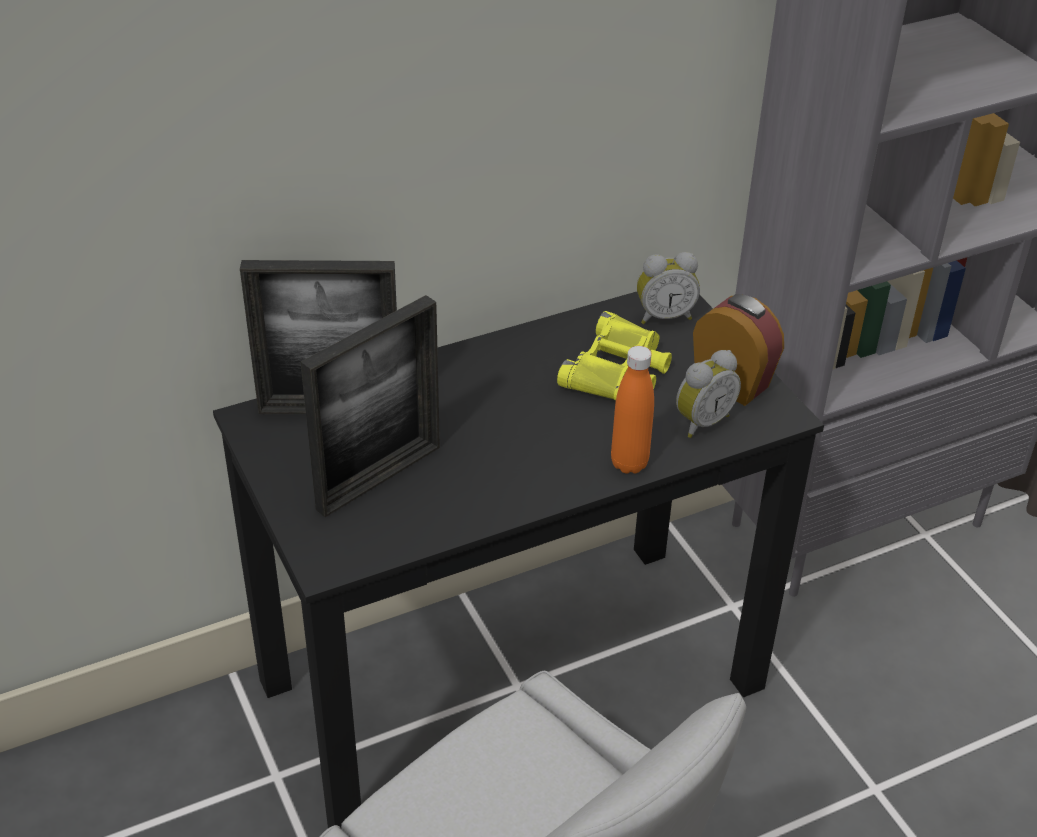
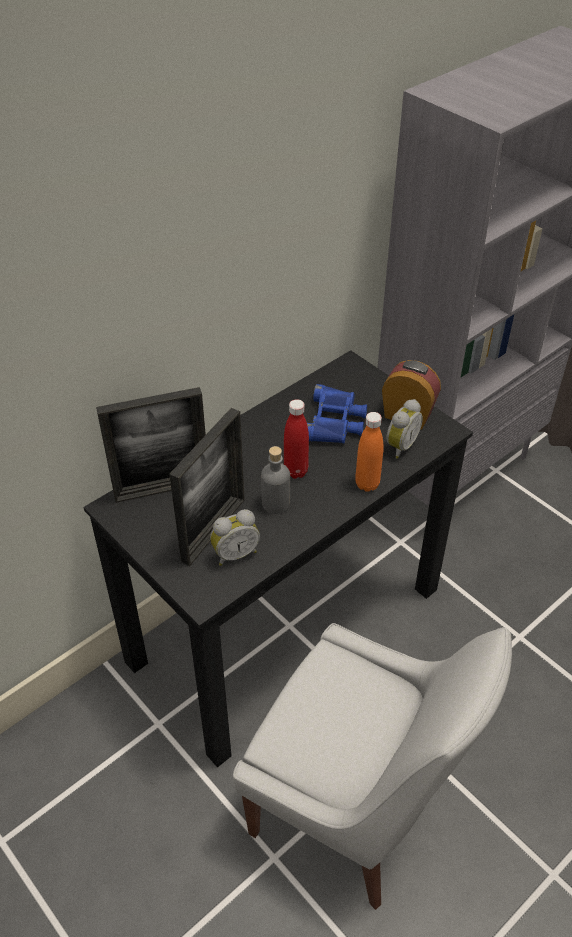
camera: 15 degrees left, 5 degrees up
yellow binoculars [557,311,672,401] -> blue binoculars [307,384,367,443]
alarm clock [637,252,700,324] -> alarm clock moved to [210,509,260,566]
none -> grey bottle [261,446,290,514]
none -> red bottle [284,399,309,479]

